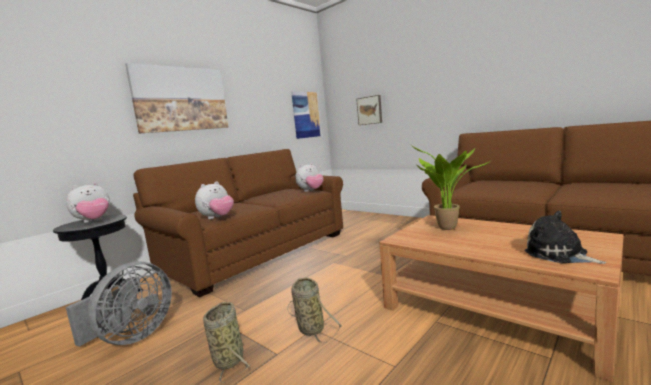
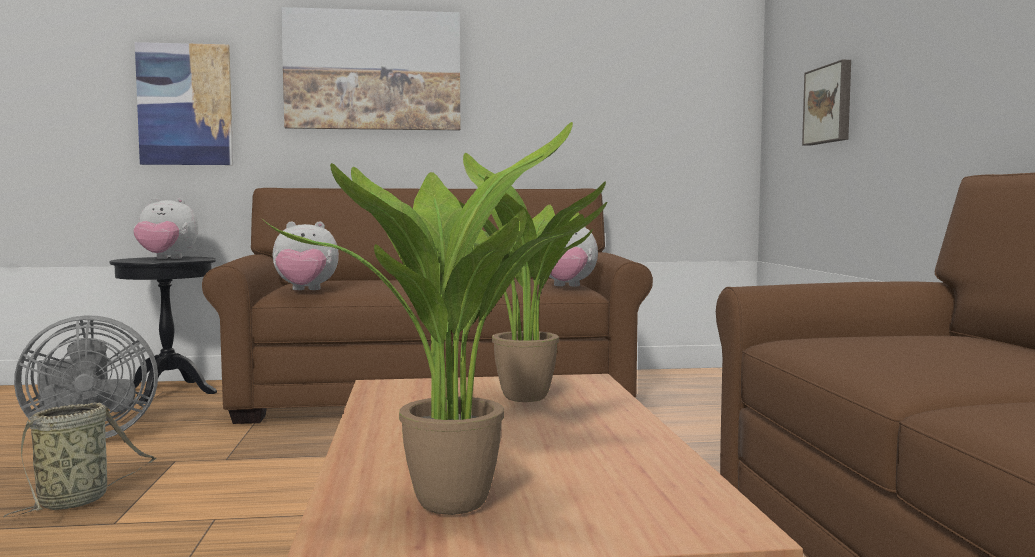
camera: 40 degrees right, 5 degrees down
basket [287,277,342,343] -> none
picture [291,92,321,139] -> picture moved to [135,42,233,165]
plush toy [524,211,606,264] -> potted plant [260,122,607,515]

